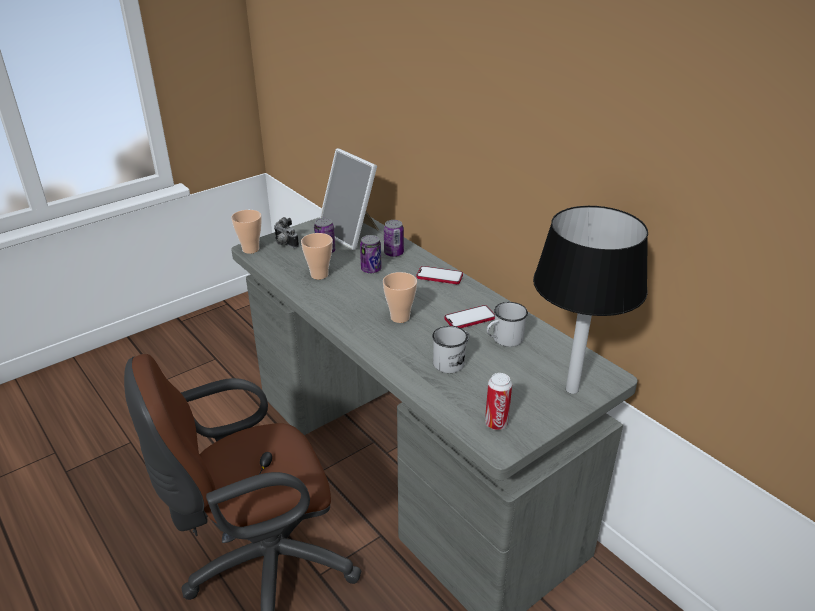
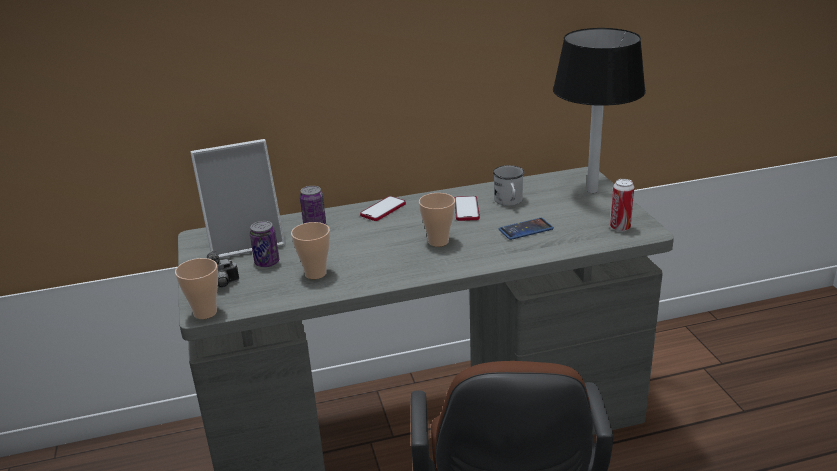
camera: 65 degrees left, 5 degrees down
can [360,235,382,273] -> none
white mug [432,326,470,373] -> phone [499,218,554,240]

